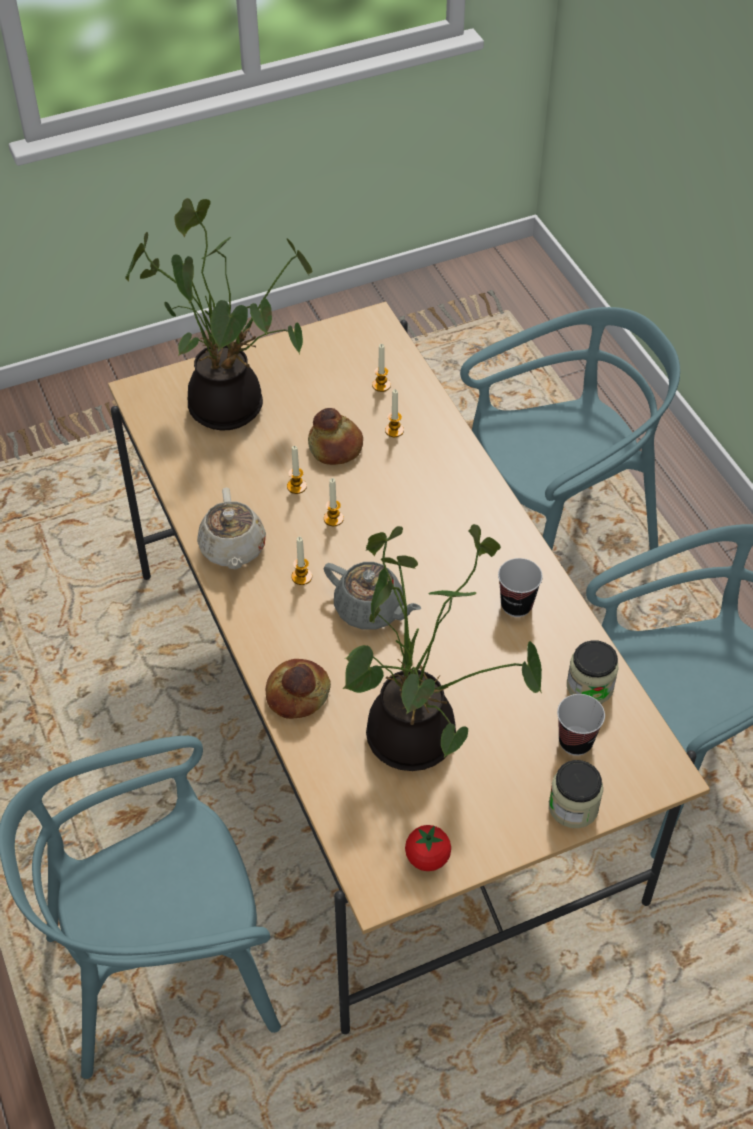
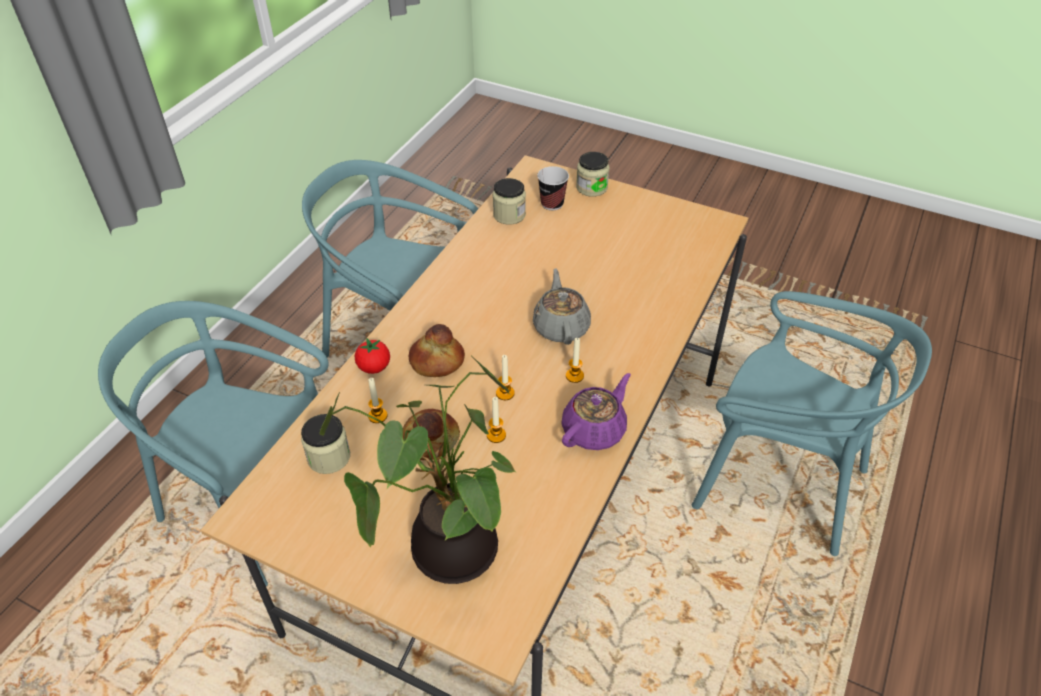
camera: 130 degrees left, 5 degrees down
beige teapot [197,488,266,570] -> purple teapot [561,373,631,450]
bread [266,659,331,719] -> bread moved to [409,324,465,377]
potted plant [343,524,542,771] -> none
candle [372,344,391,392] -> jar [301,414,350,474]
tomato [405,825,451,871] -> tomato moved to [355,338,390,374]
cup [498,558,543,617] -> none

